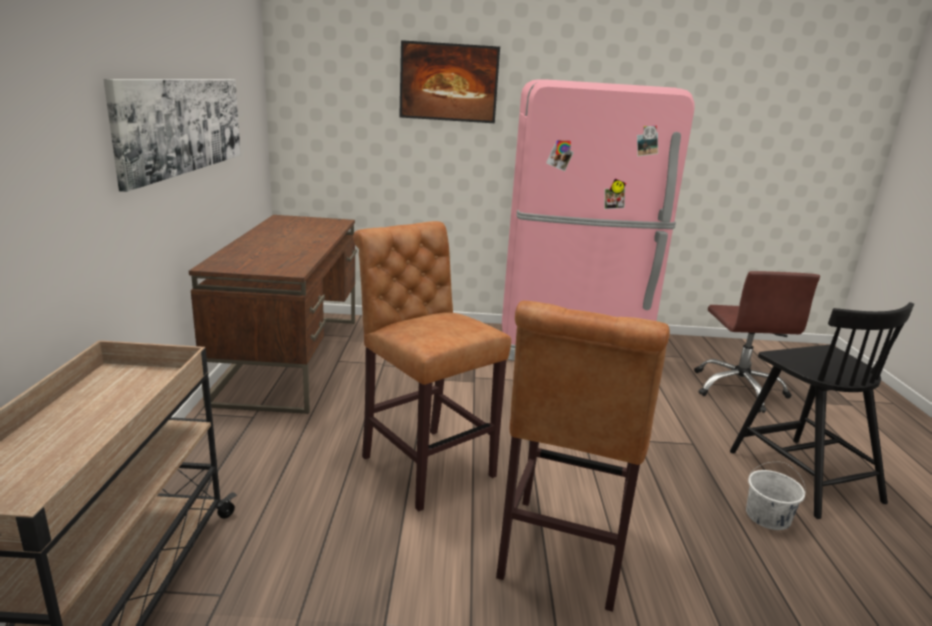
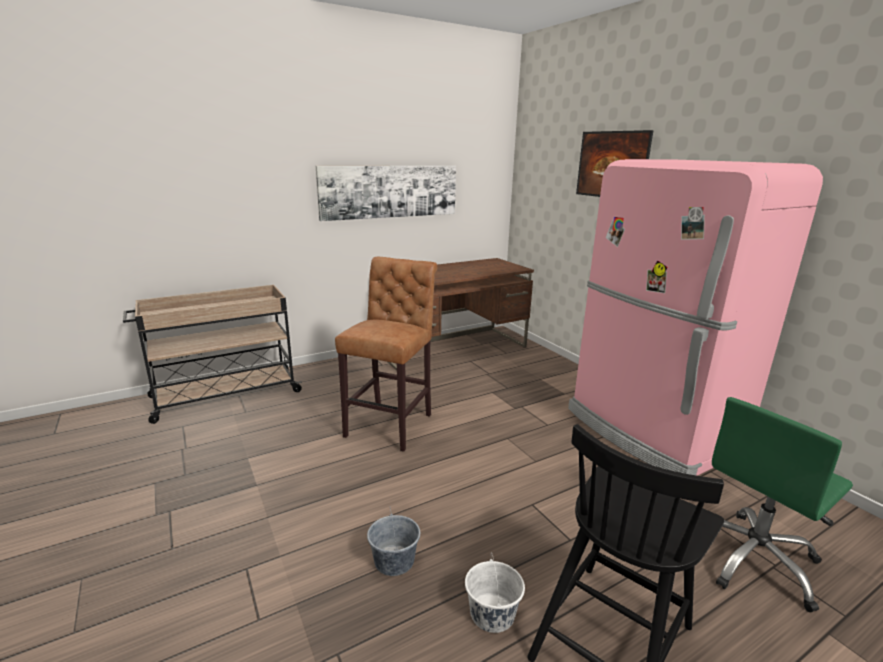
camera: 60 degrees right, 0 degrees up
brown stool [496,301,670,612] -> none
brown office chair [694,271,820,413] -> green office chair [712,397,853,612]
none -> grey bucket [367,508,420,576]

